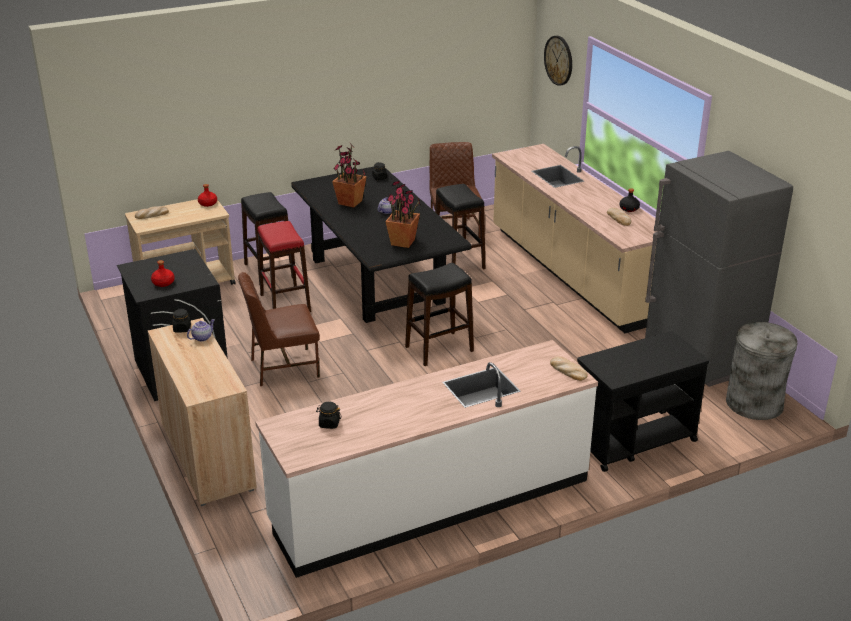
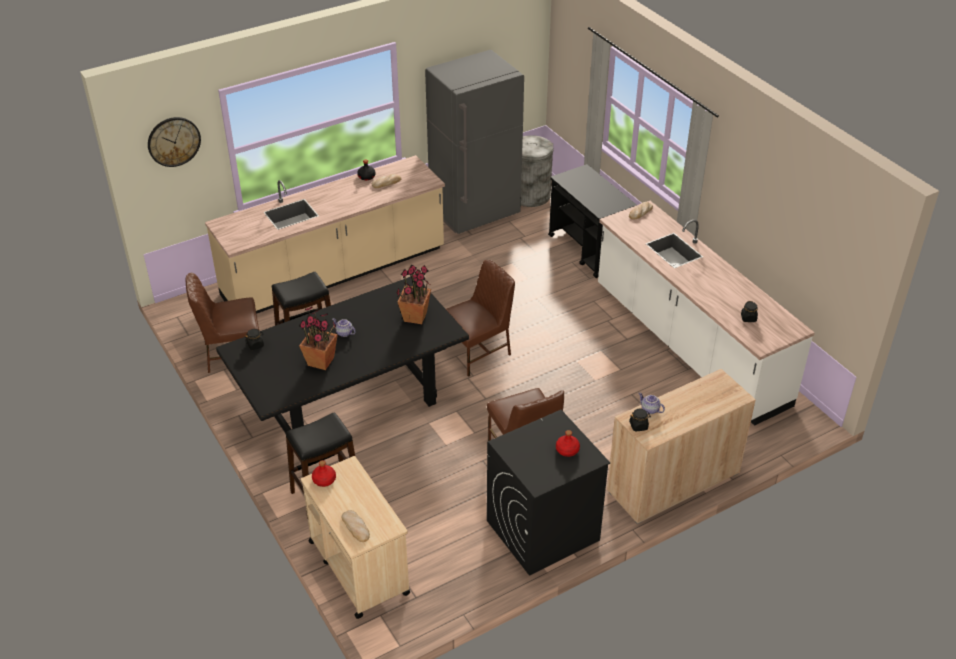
camera: 95 degrees left, 10 degrees up
red stool [257,221,311,312] -> none
black stool [405,263,474,366] -> brown chair [446,260,515,377]

